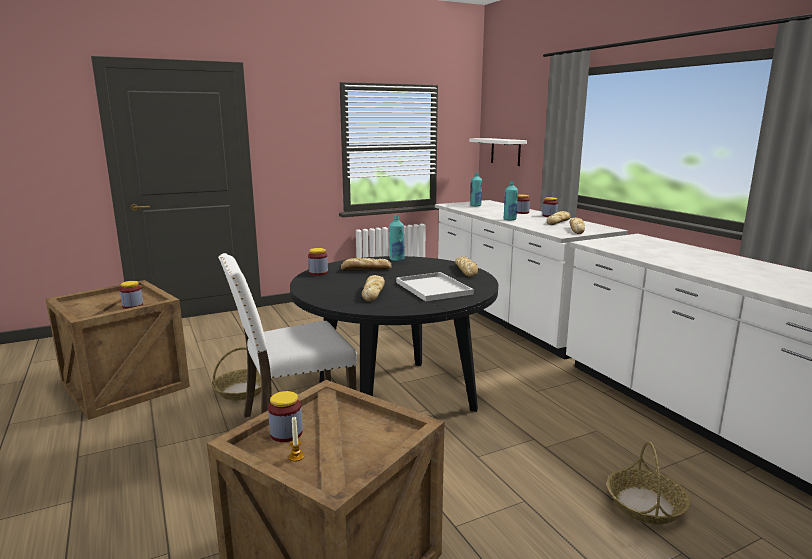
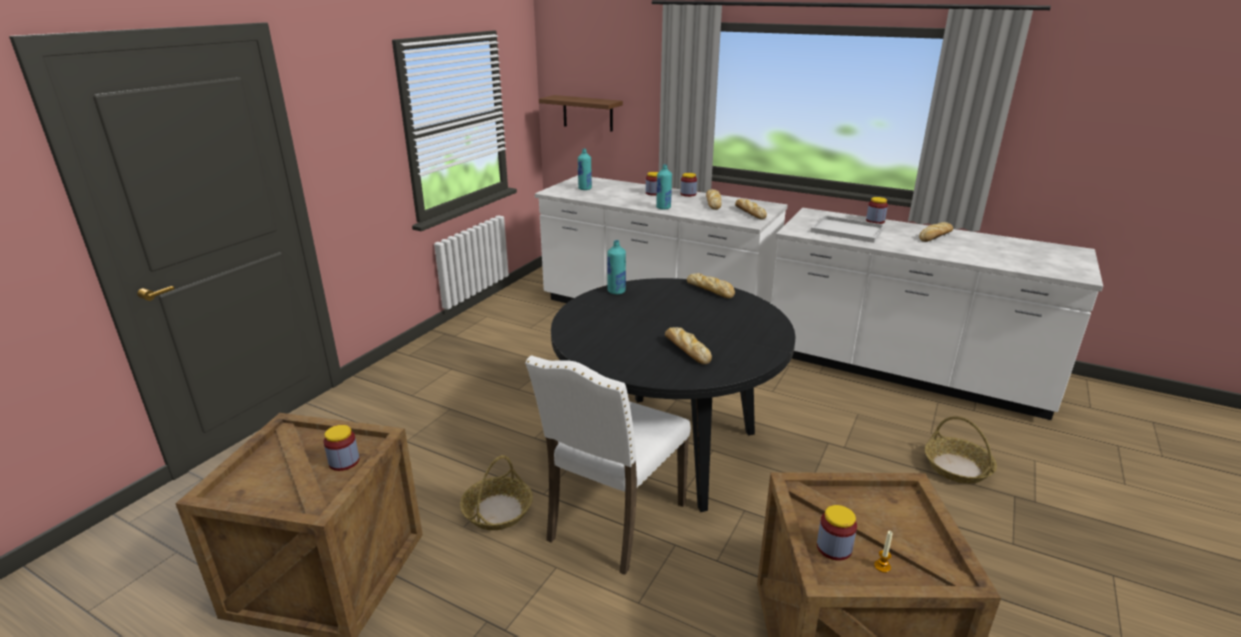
camera: 35 degrees left, 10 degrees up
jar [308,248,328,276] -> jar moved to [866,197,888,224]
bread [341,258,392,270] -> bread moved to [919,222,953,242]
white tray [396,272,474,301] -> white tray moved to [811,215,885,243]
white shelf [469,138,527,166] -> brown shelf [539,95,623,131]

